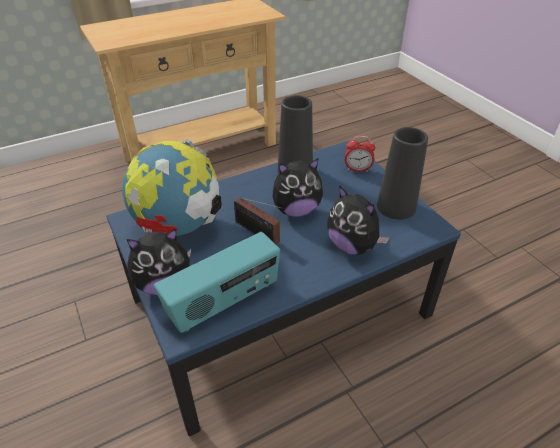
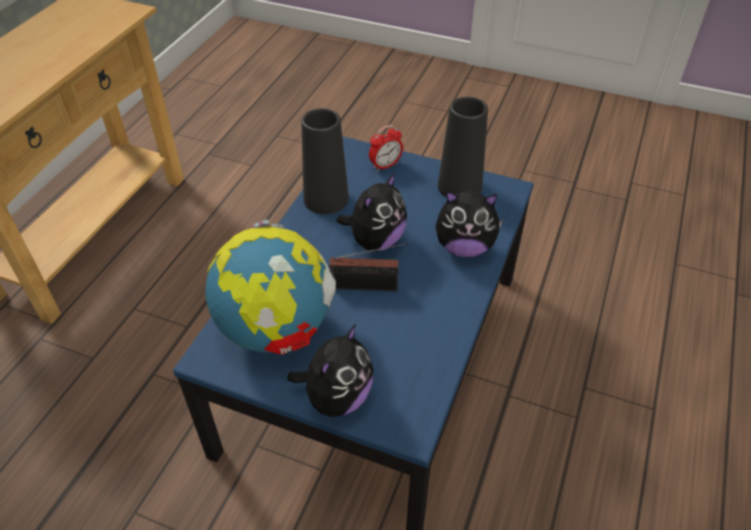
camera: 40 degrees left, 5 degrees up
radio [154,232,280,333] -> none

